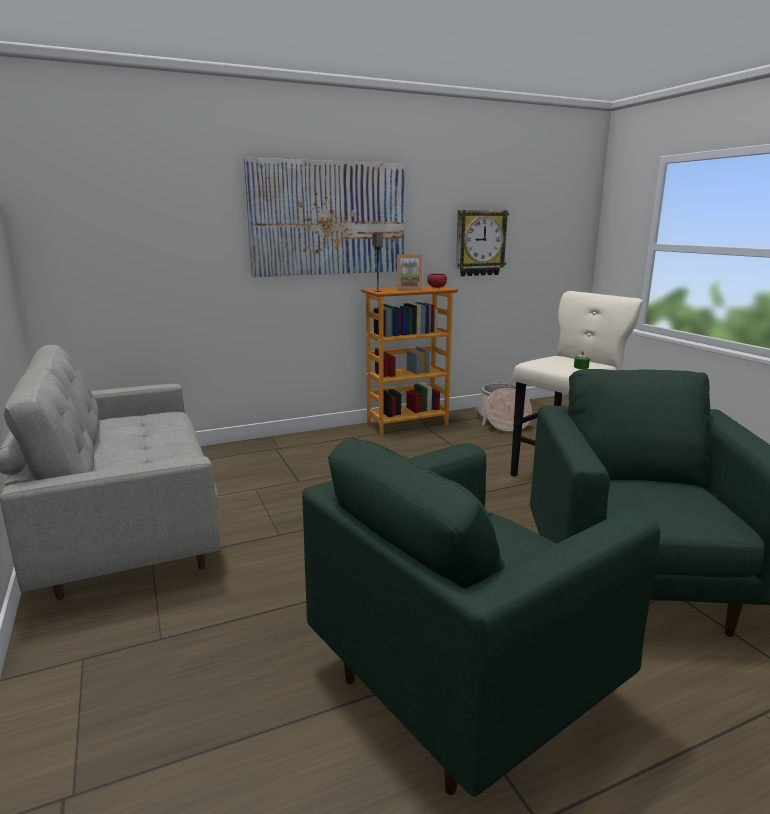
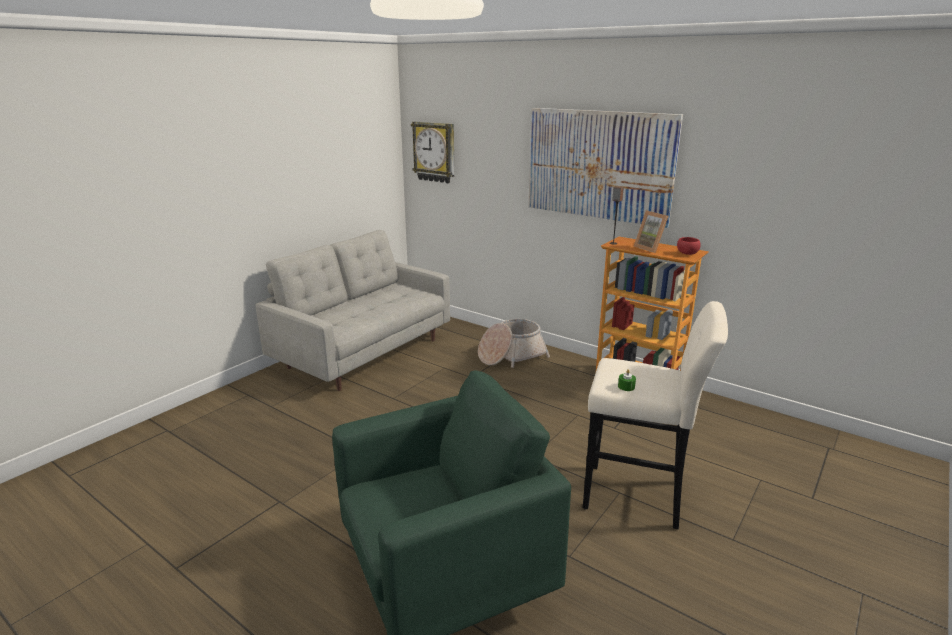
camera: 60 degrees right, 5 degrees up
green armchair [302,437,660,797] -> none
wall clock [456,210,509,276] -> wall clock moved to [411,121,454,183]
basket [475,383,532,432] -> basket moved to [478,319,550,368]

